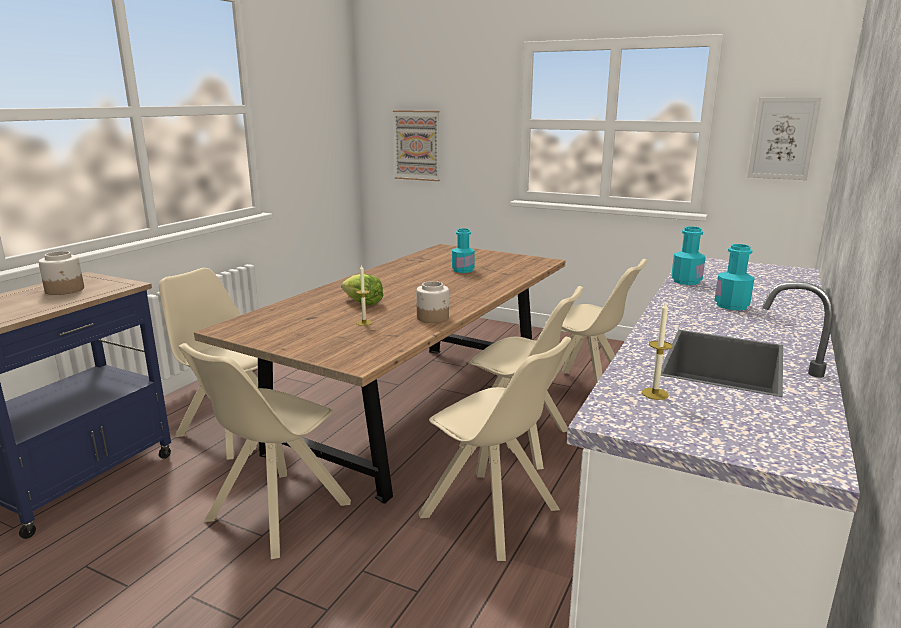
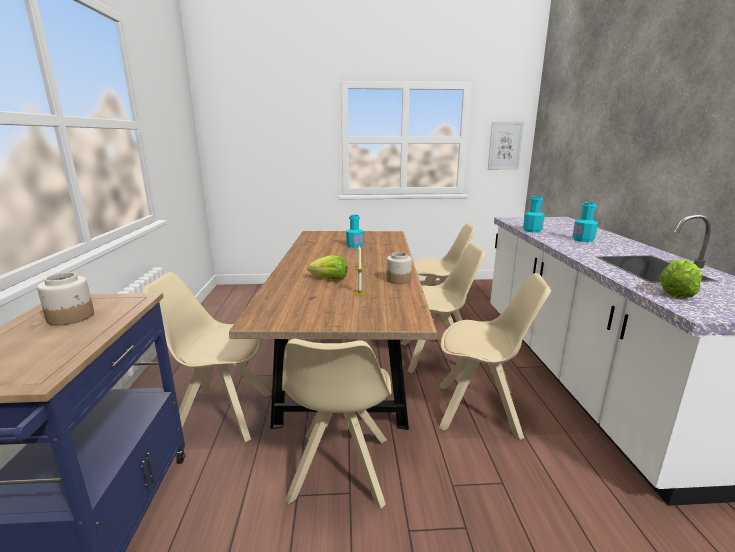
camera: 30 degrees left, 0 degrees up
picture [393,110,440,181] -> none
candle [642,302,673,400] -> lettuce [659,260,702,298]

